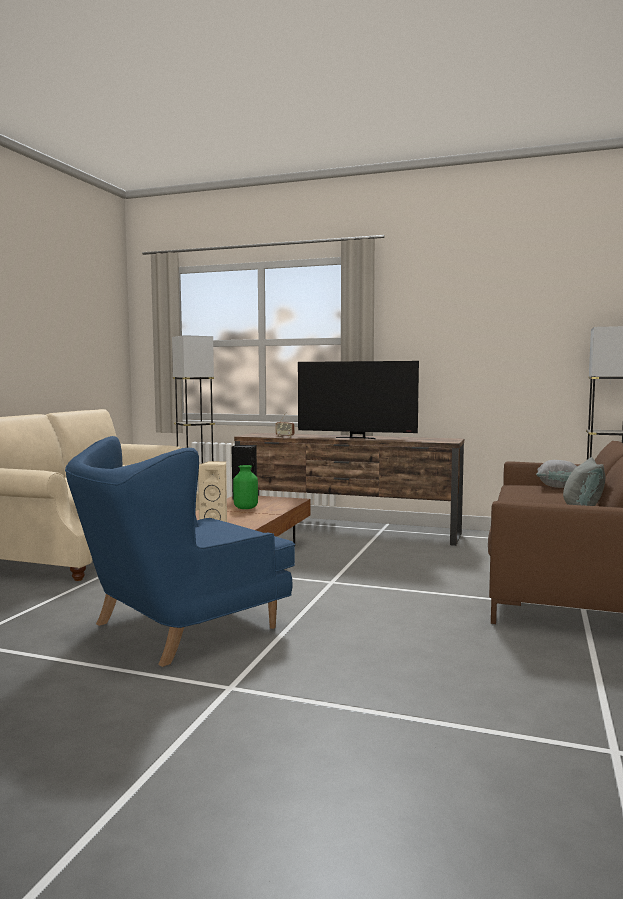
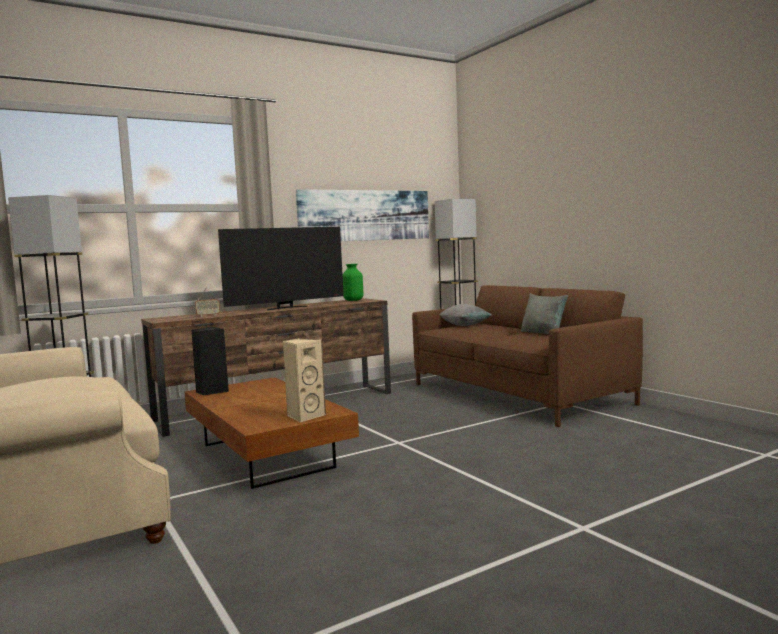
camera: 50 degrees left, 0 degrees up
blue armchair [65,436,295,667] -> none
green vase [233,465,258,509] -> green vase moved to [343,264,363,301]
none -> picture [296,189,429,241]

